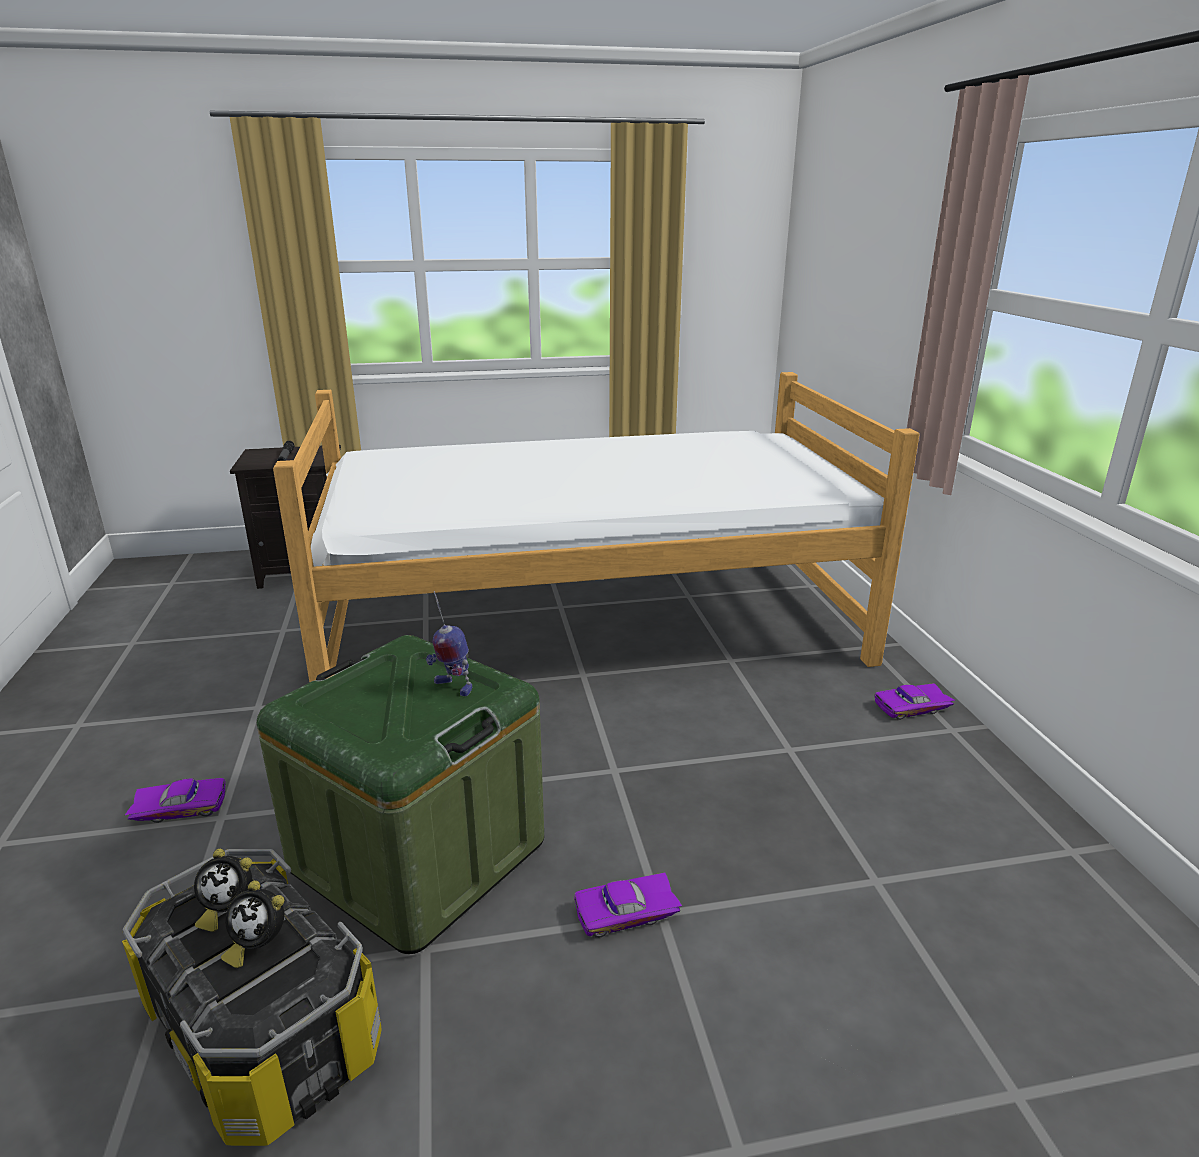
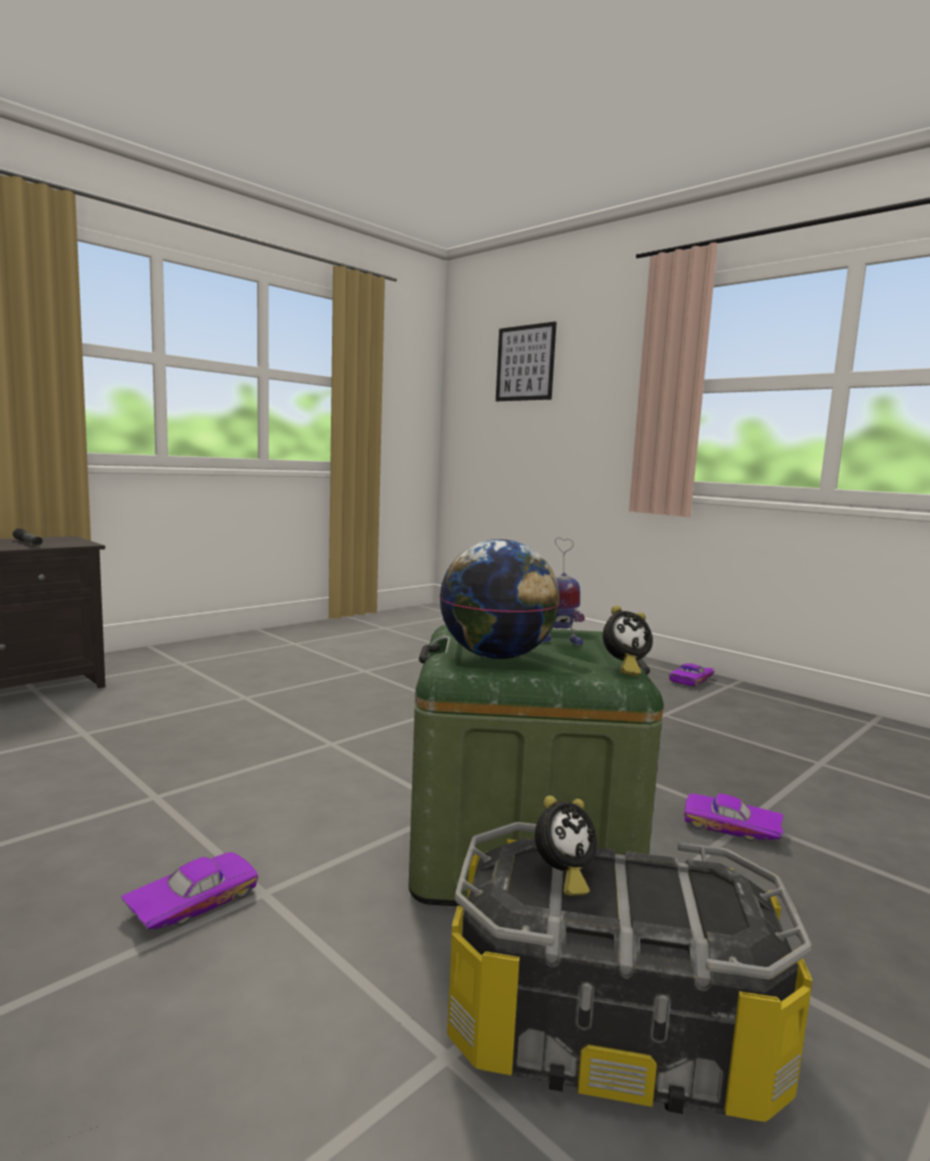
camera: 35 degrees left, 15 degrees down
alarm clock [221,880,284,968] -> alarm clock moved to [603,605,653,676]
bed [273,372,920,682] -> none
purple toy car [574,873,682,938] -> purple toy car turned 75 degrees clockwise [684,793,784,841]
none -> globe [440,539,560,659]
none -> picture [496,322,557,401]

